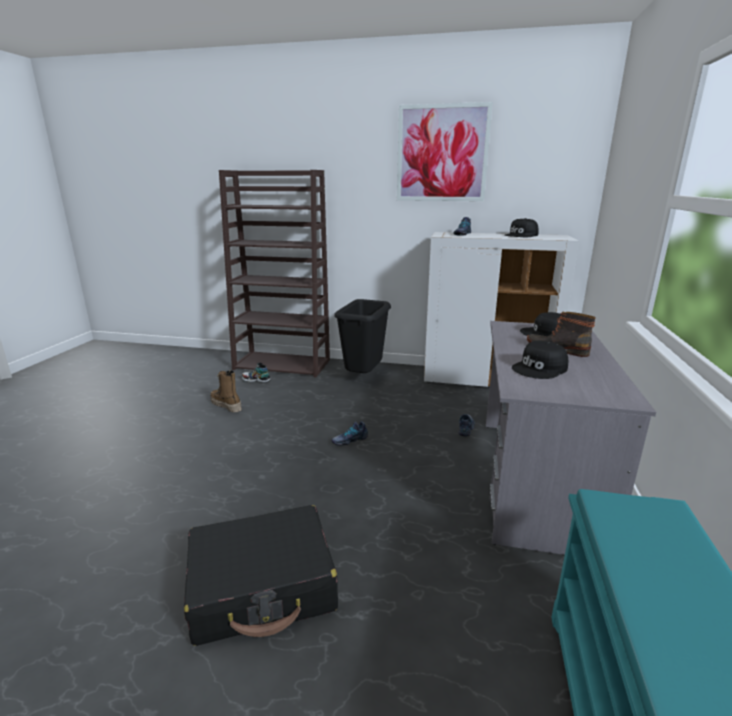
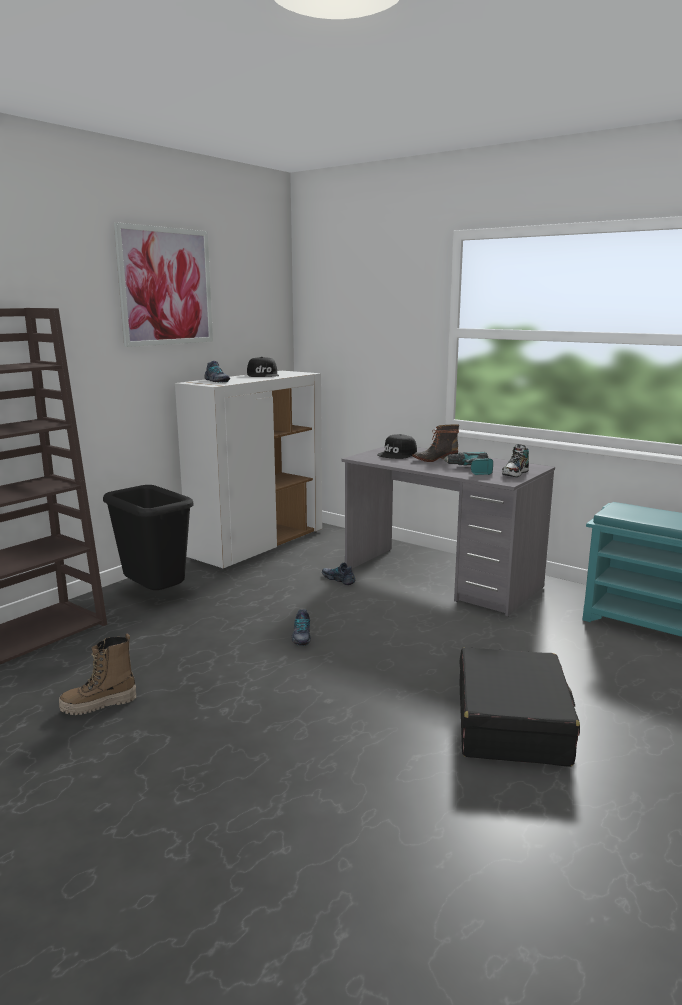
camera: 65 degrees left, 5 degrees down
shoe [241,363,271,383] -> shoe moved to [502,444,529,477]
black cap [512,341,568,379] -> power drill [442,452,493,475]

